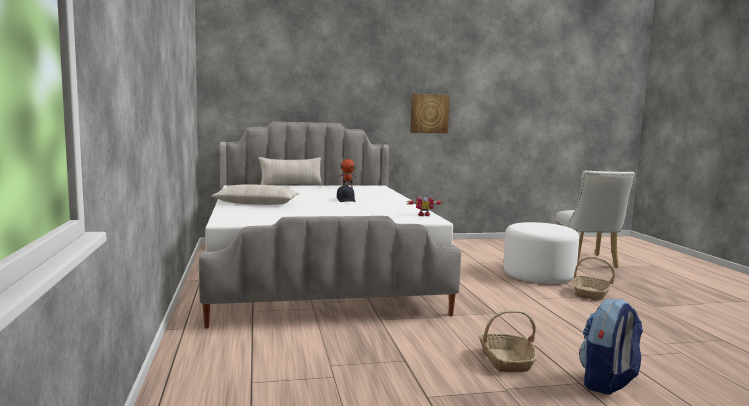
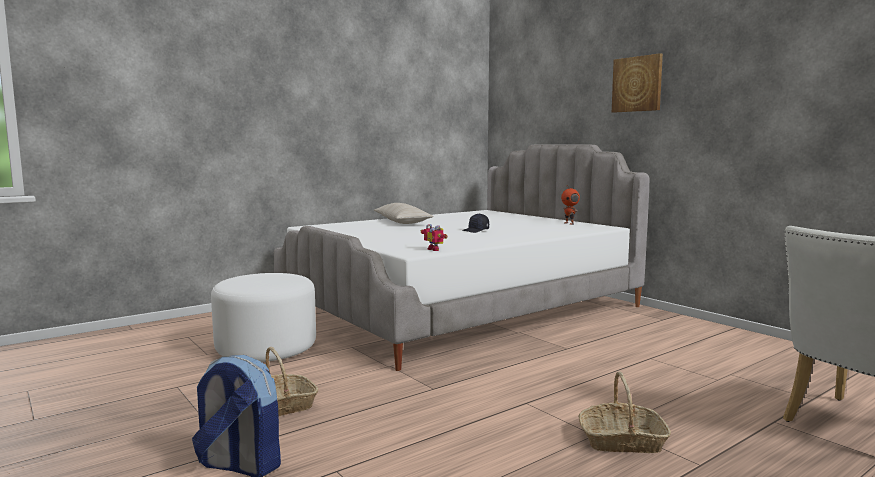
camera: 65 degrees right, 0 degrees up
beige pillow [259,157,323,186] -> none
picture [410,94,450,133] -> picture moved to [612,53,663,113]
white ottoman [503,222,579,284] -> white ottoman moved to [211,273,316,362]

